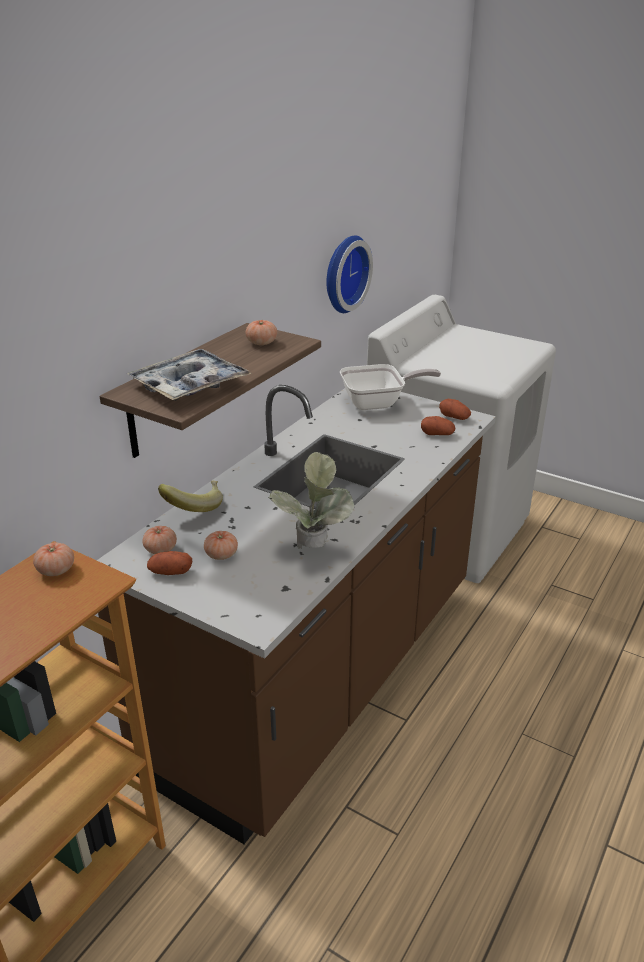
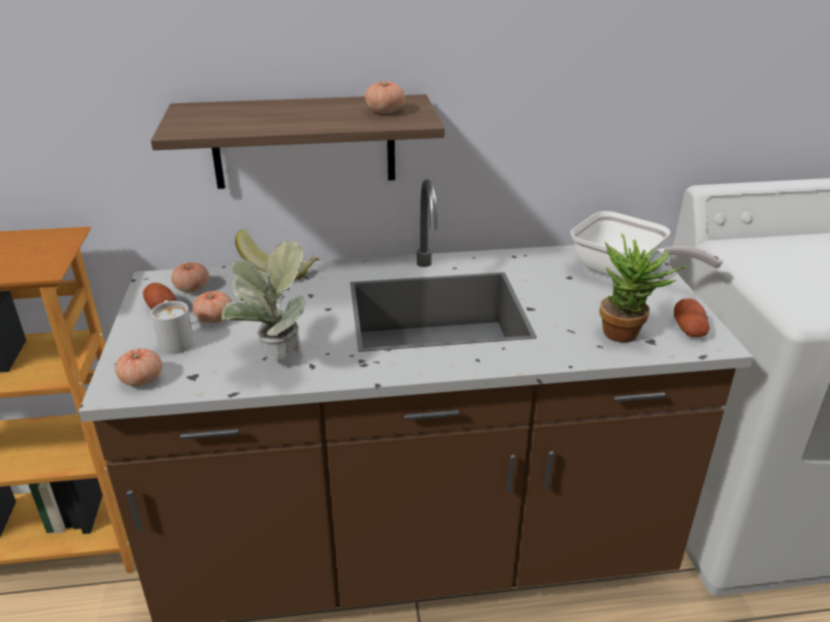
camera: 50 degrees right, 0 degrees up
tomato [33,543,74,576] -> tomato moved to [115,348,162,386]
tray [127,349,251,401] -> none
wall clock [326,235,373,313] -> none
potato [421,416,455,435] -> potted plant [599,234,687,343]
none -> white mug [151,300,194,354]

